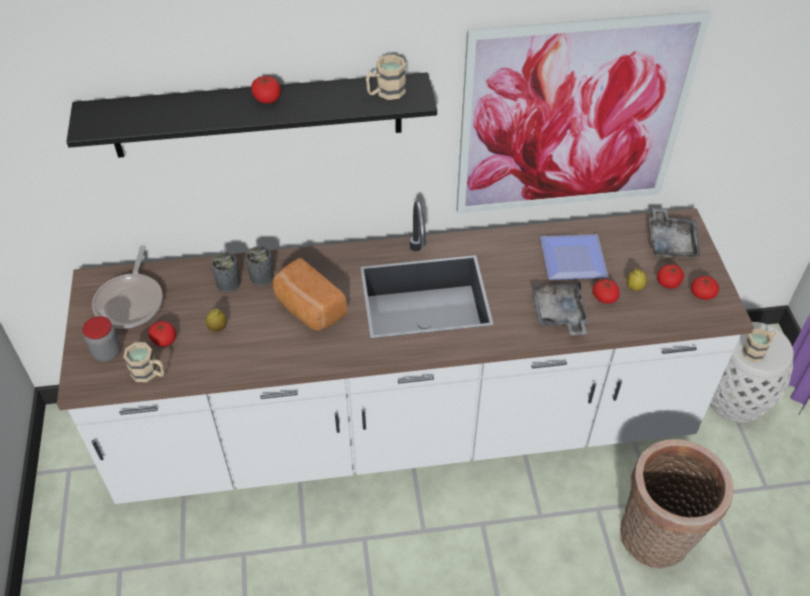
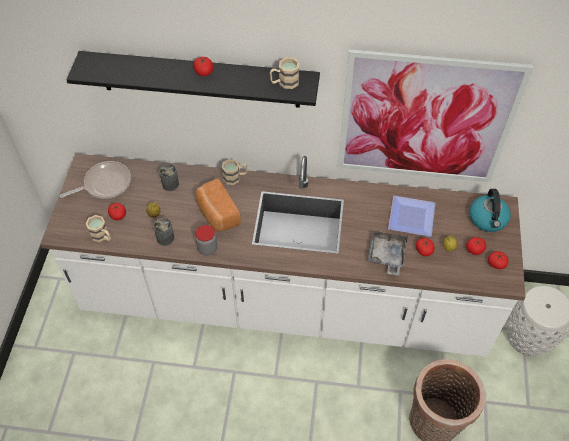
camera: 15 degrees right, 5 degrees up
jar [82,316,121,362] -> jar moved to [195,225,217,256]
frying pan [92,245,163,329] -> frying pan turned 135 degrees counterclockwise [59,161,131,199]
can [246,246,274,286] -> can moved to [153,218,174,246]
grey tray [649,208,700,259] -> kettle [469,189,511,232]
beige mug [741,329,776,362] -> beige mug moved to [222,159,247,185]

